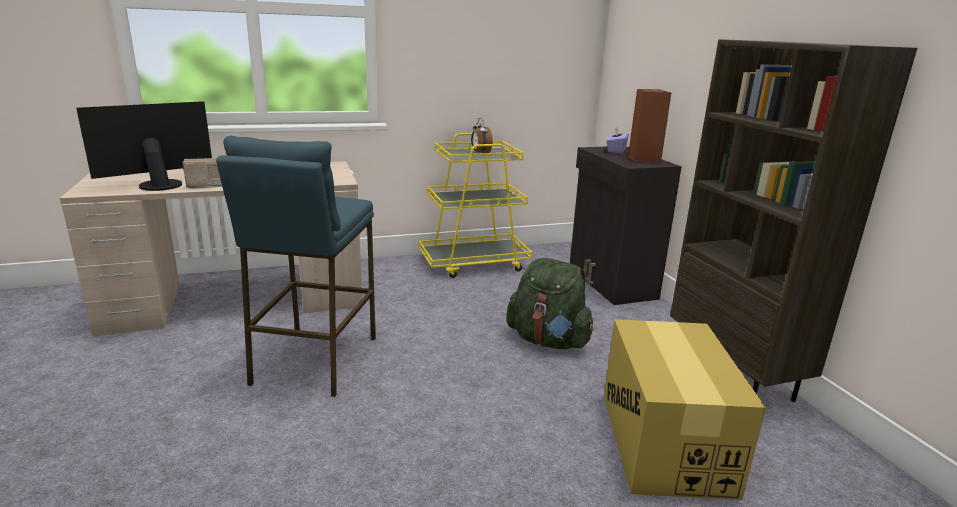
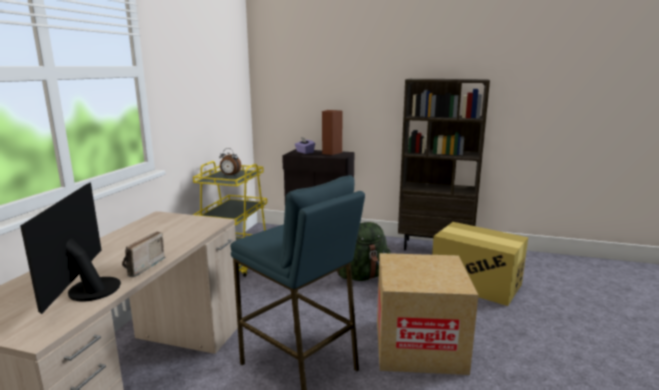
camera: 55 degrees left, 5 degrees down
none -> cardboard box [377,253,478,375]

